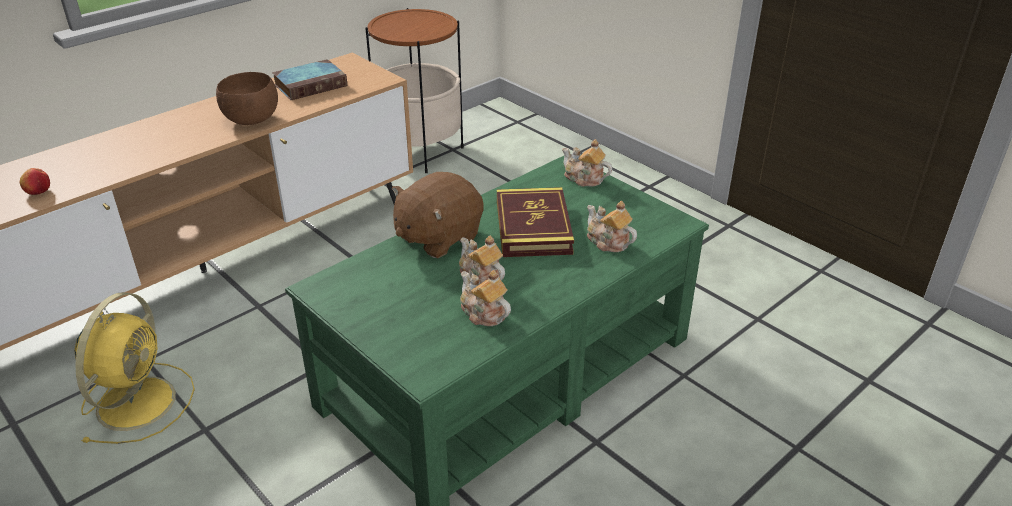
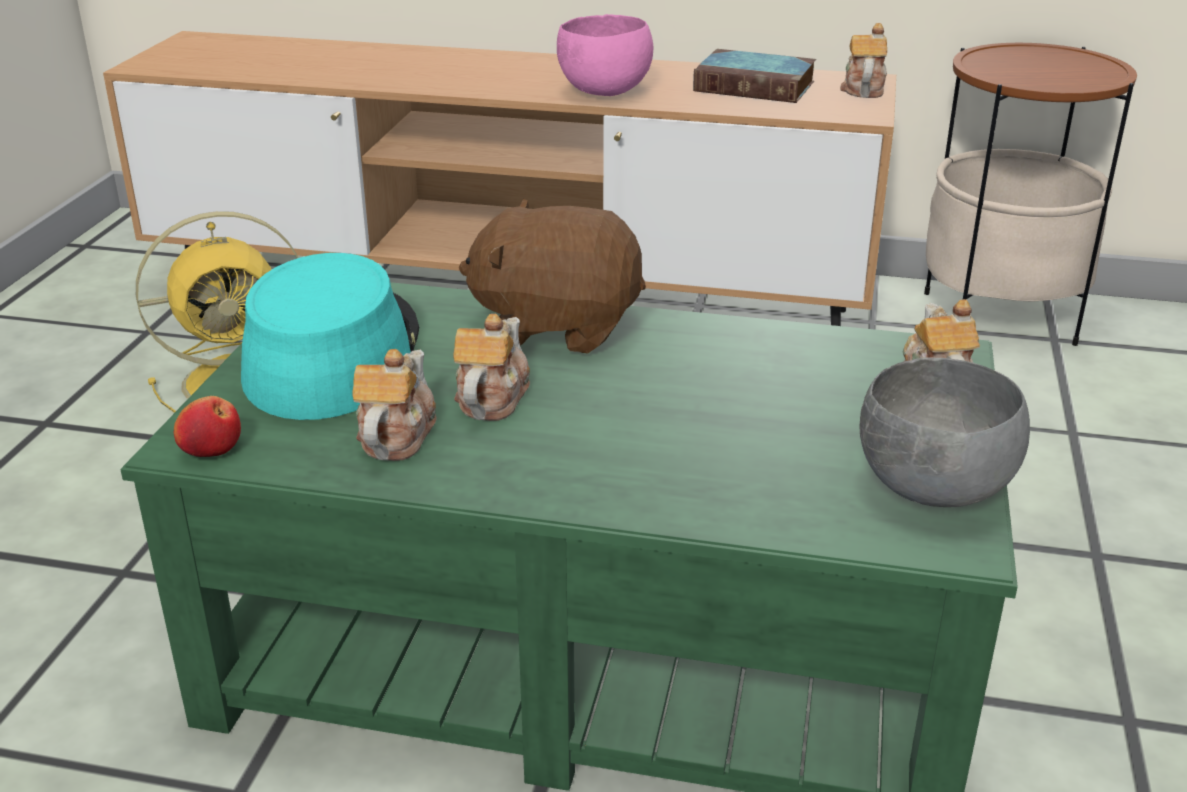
camera: 55 degrees right, 5 degrees down
apple [20,168,50,195] -> apple moved to [174,396,241,457]
brown bowl [216,72,278,125] -> pink bowl [557,14,653,96]
book [497,187,574,257] -> none
teapot [587,201,637,252] -> teapot moved to [840,23,887,98]
none -> turquoise hat [241,253,419,420]
none -> grey bowl [859,357,1030,507]

